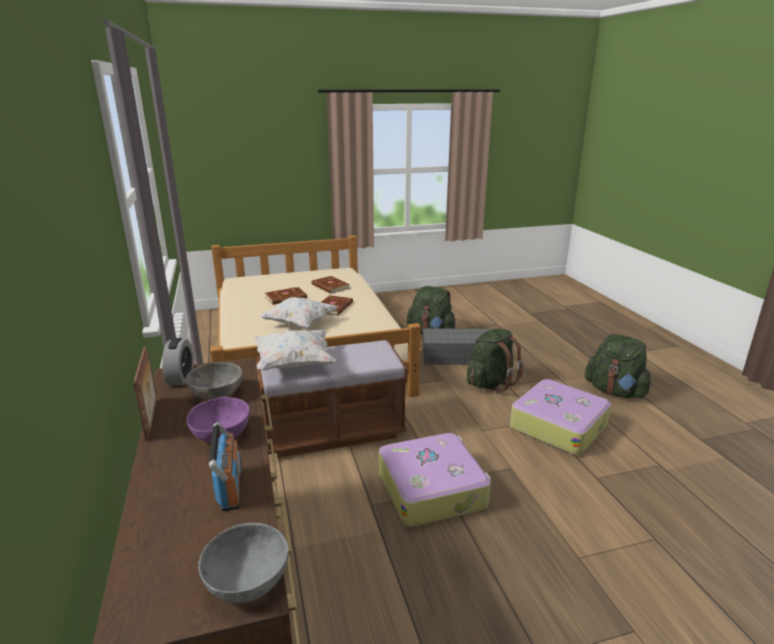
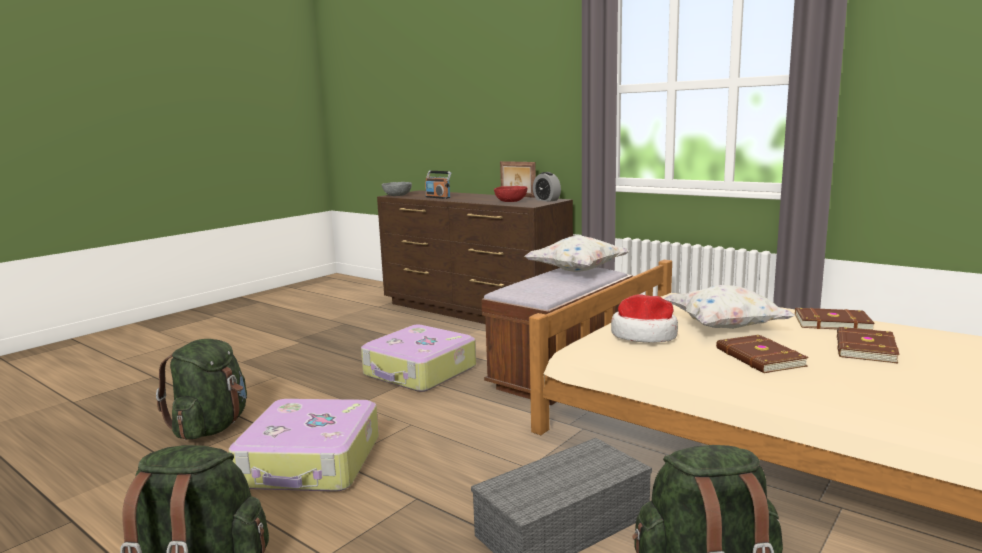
camera: 145 degrees right, 10 degrees down
grey bowl [185,362,243,400] -> red bowl [494,186,528,202]
purple bowl [187,397,250,442] -> none
brown book [311,276,350,294] -> brown book moved to [795,308,875,330]
green backpack [467,329,523,393] -> green backpack moved to [156,339,247,440]
none -> hat [611,294,678,343]

